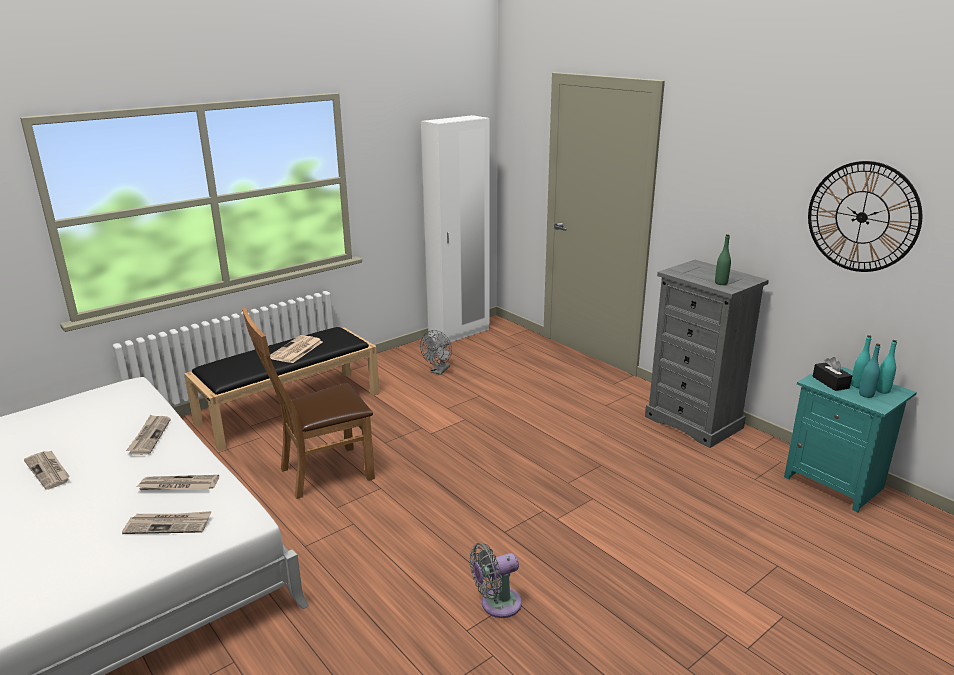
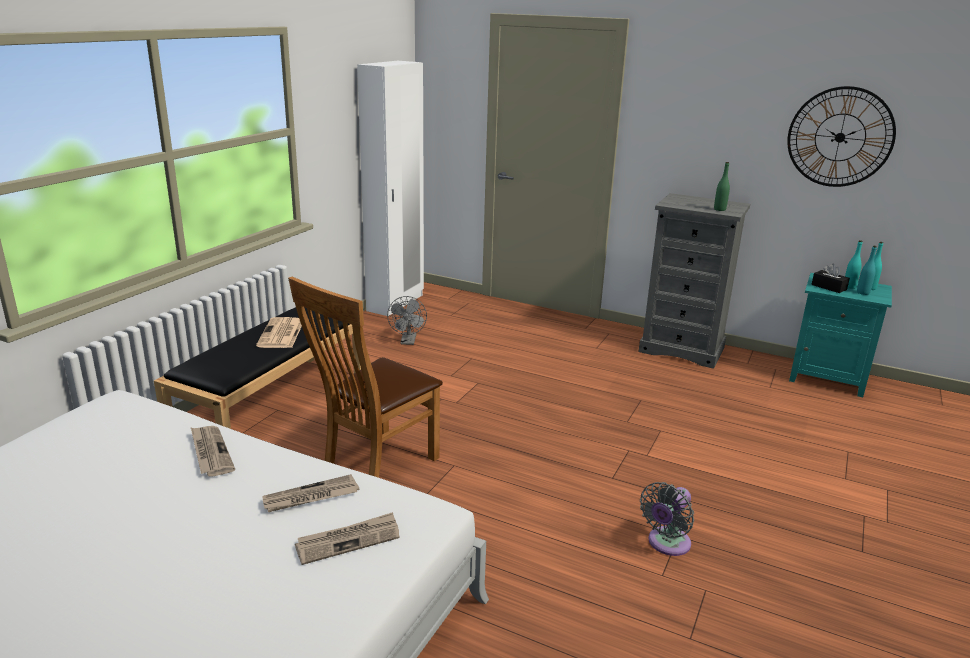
camera: 25 degrees left, 0 degrees up
newspaper [24,450,69,490] -> none

